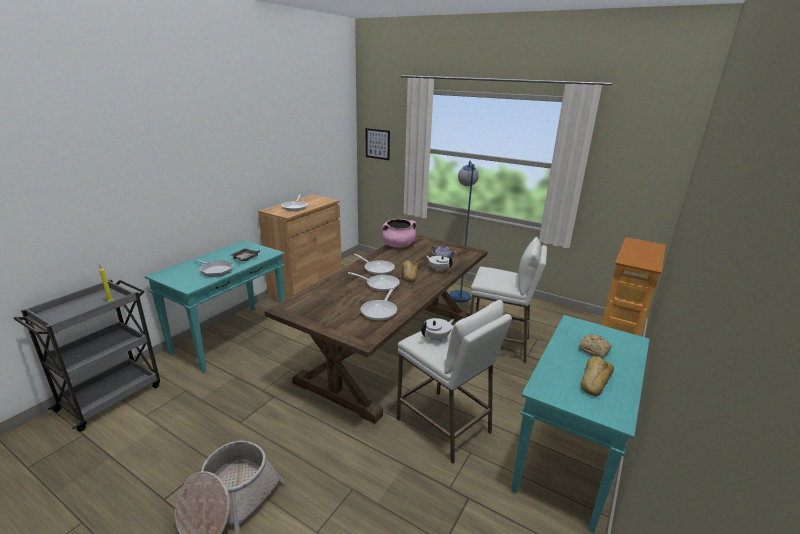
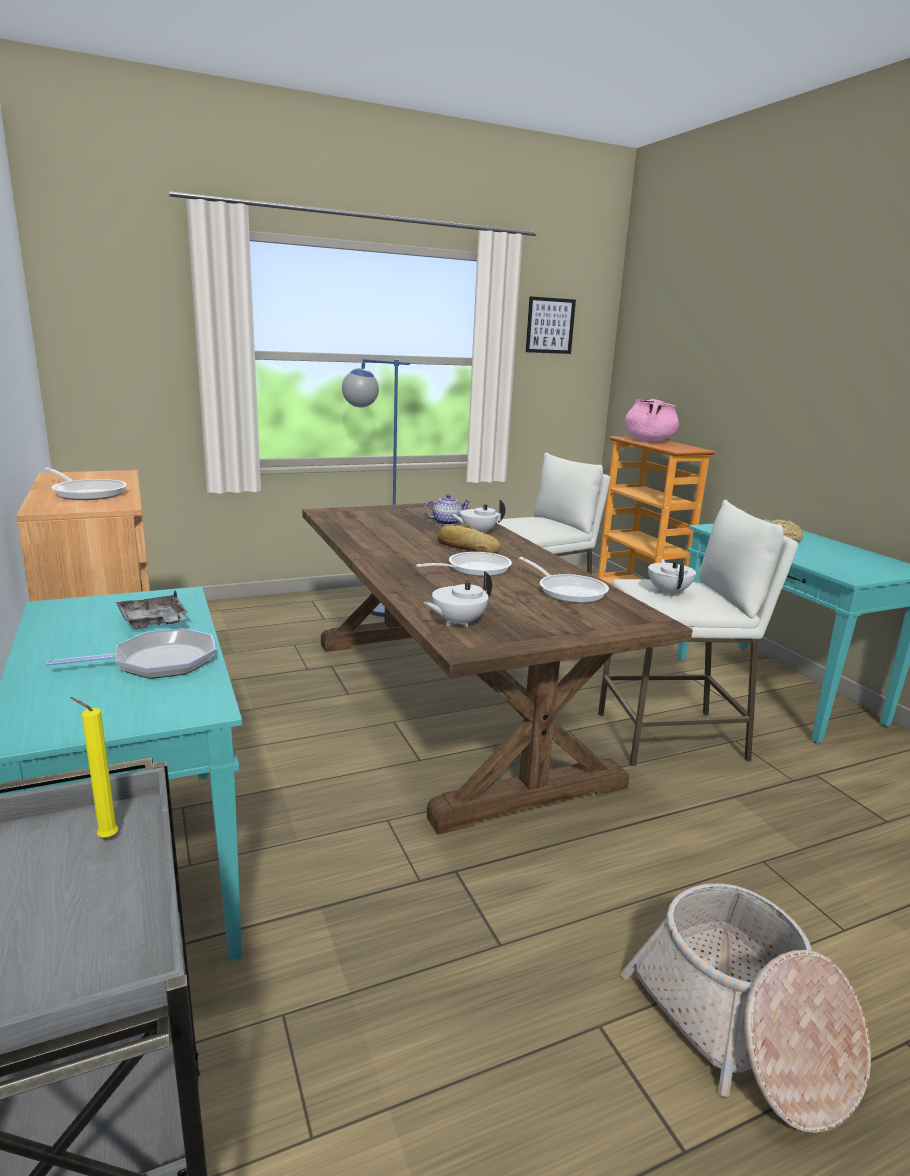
camera: 55 degrees left, 5 degrees down
frying pan [354,254,395,275] -> none
picture [366,128,390,160] -> picture moved to [526,296,576,354]
pink cooking pot [381,219,417,248] -> pink cooking pot moved to [625,399,679,442]
bread [580,356,614,396] -> none
none -> white teapot [424,571,492,627]

